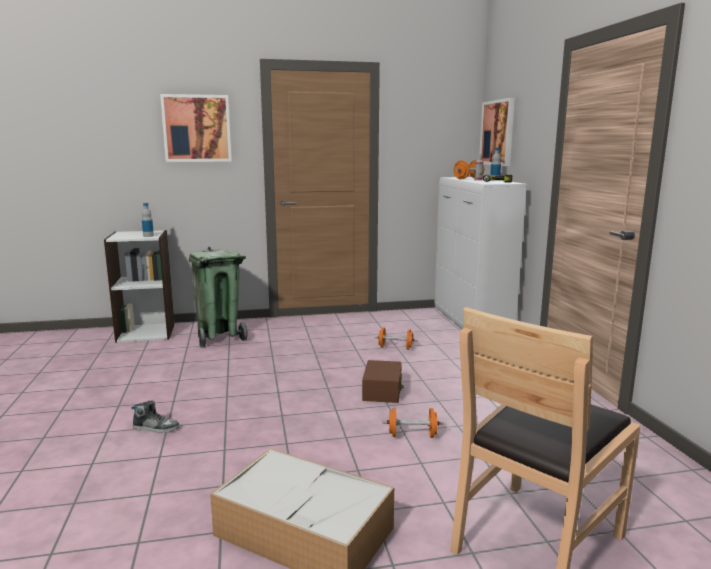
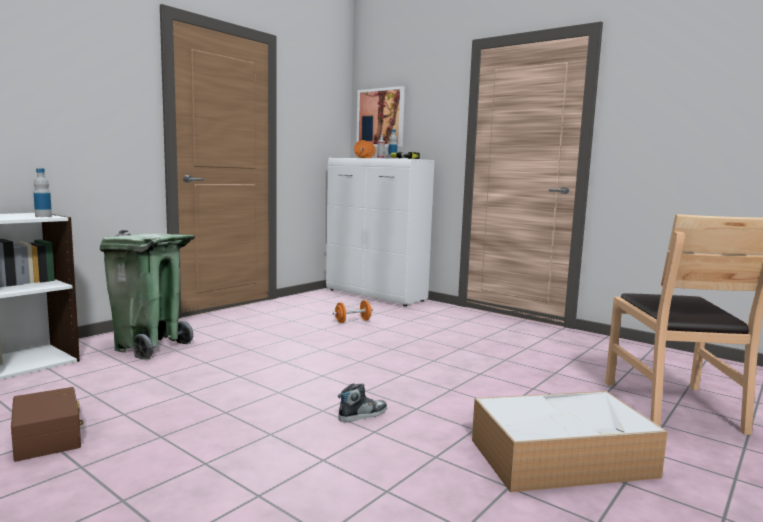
camera: 40 degrees left, 5 degrees down
shoe [132,400,179,433] -> shoe moved to [338,383,387,423]
picture [160,94,232,162] -> none
brown storage box [362,360,403,403] -> brown storage box moved to [11,387,84,462]
orange dumbbell [383,407,444,438] -> none

